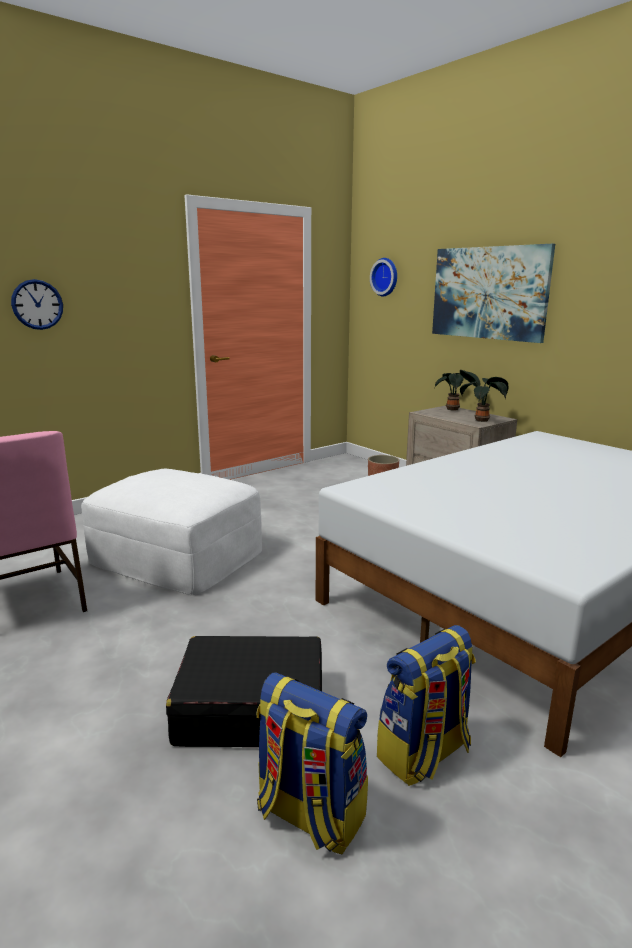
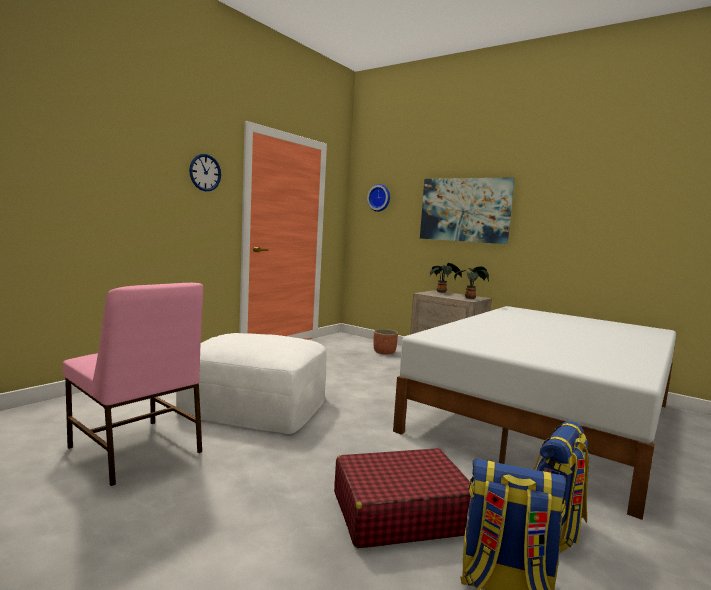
camera: 15 degrees left, 10 degrees down
wall clock [11,279,63,330] -> wall clock moved to [189,154,221,191]
black suitcase [166,636,322,747] -> red suitcase [334,448,471,548]

